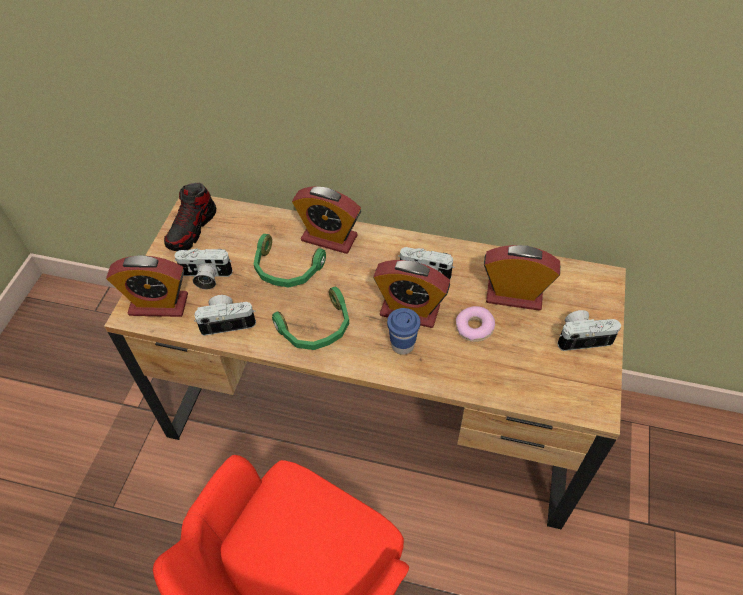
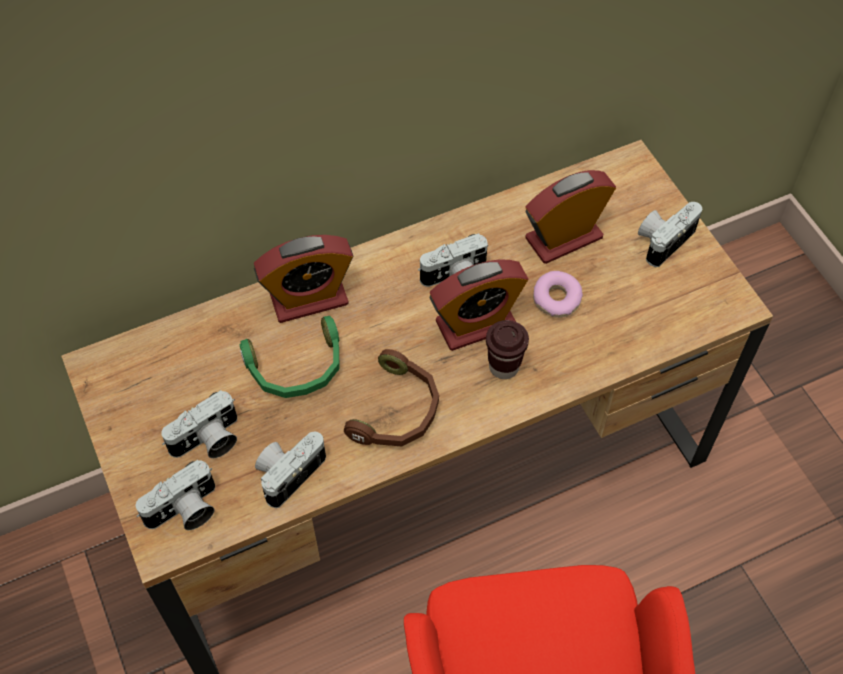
camera: 40 degrees left, 5 degrees up
alarm clock [106,255,188,317] -> camera [136,460,215,530]
shoe [164,182,216,251] -> none
green headphones [272,287,349,350] -> brown headphones [344,349,439,446]
blue cup [387,308,420,355] -> brown cup [486,320,529,379]

